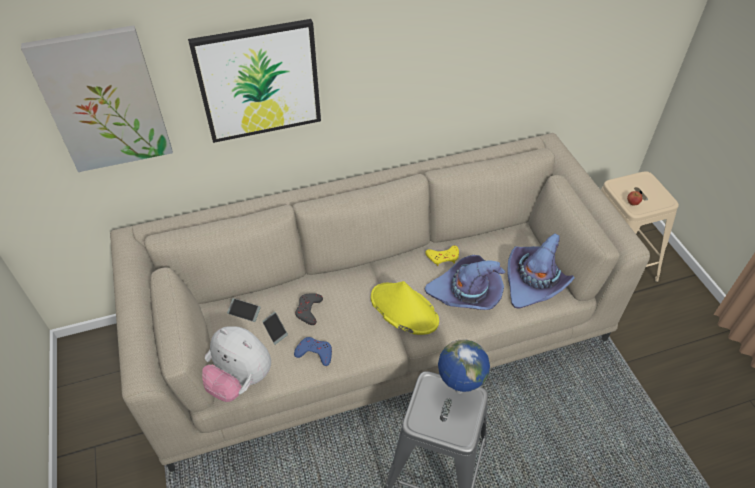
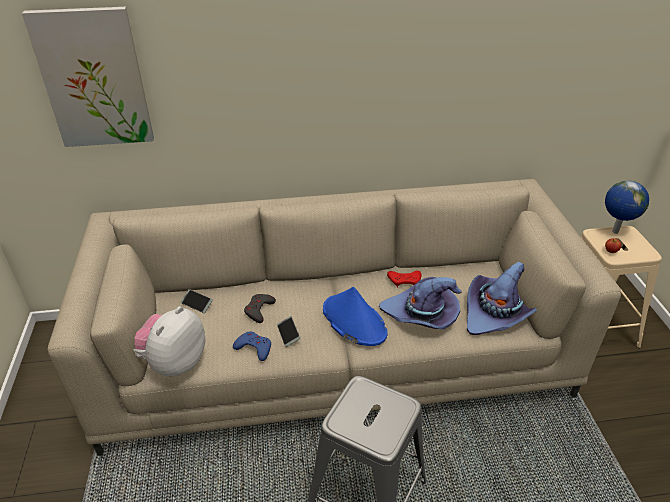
camera: 10 degrees right, 10 degrees down
picture [188,19,321,143] -> none
plush toy [202,326,271,402] -> plush toy turned 75 degrees clockwise [133,306,205,376]
phone [262,312,288,345] -> phone moved to [277,316,300,347]
yellow hat [371,281,439,335] -> blue hat [323,287,387,346]
yellow game controller [425,245,459,266] -> red game controller [387,271,422,287]
globe [438,339,490,394] -> globe moved to [605,181,649,234]

